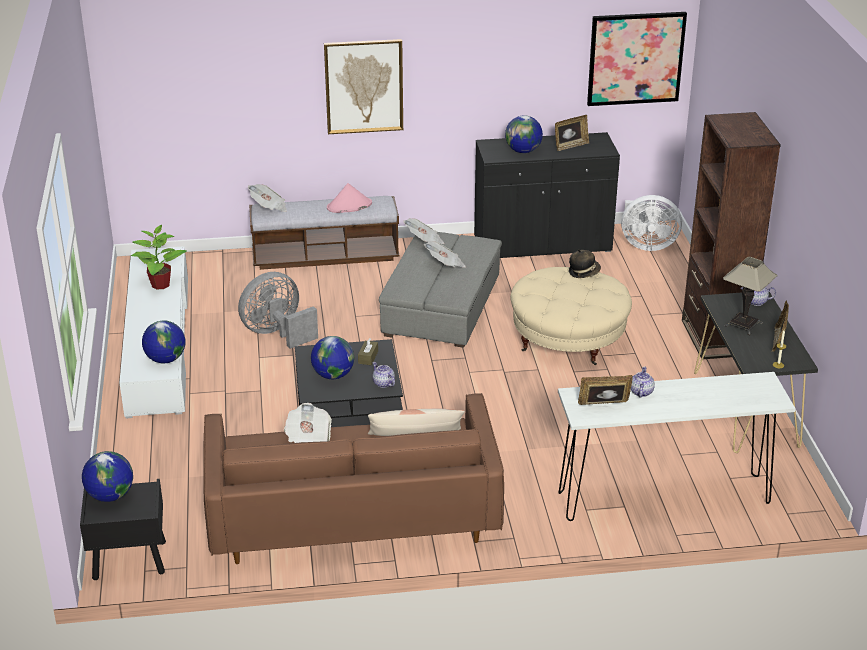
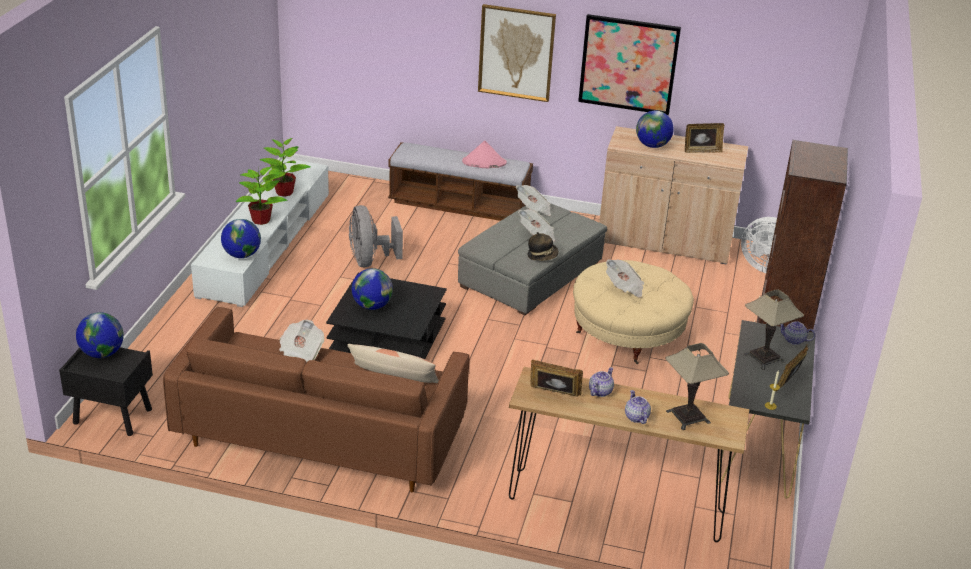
camera: 20 degrees right, 0 degrees up
grey fan [238,272,318,349] -> grey fan turned 90 degrees counterclockwise [349,205,403,267]
newspaper [248,184,287,212] -> newspaper moved to [606,259,644,298]
brown tissue box [358,338,378,365] -> none
teapot [373,362,395,388] -> teapot moved to [625,390,651,424]
black cabinet [474,132,620,258] -> beige cabinet [599,126,748,265]
white console table [558,372,796,521] -> brown console table [509,367,749,542]
hat [569,249,601,278] -> hat moved to [527,232,559,261]
picture [587,12,687,106] -> picture moved to [578,14,681,115]
none -> potted plant [236,165,287,225]
none -> table lamp [665,343,729,430]

